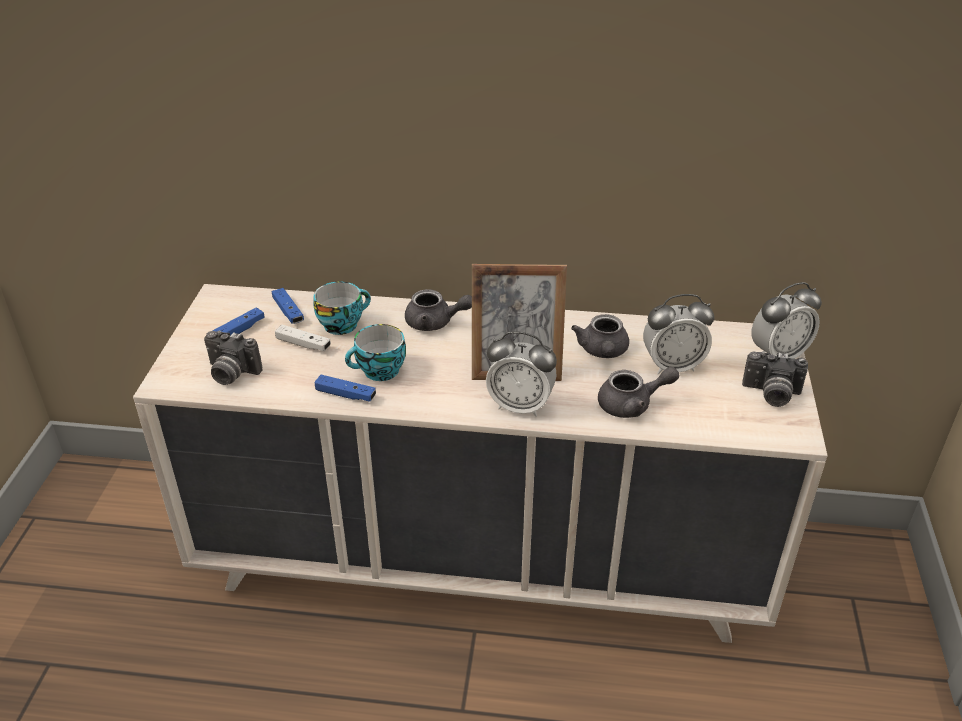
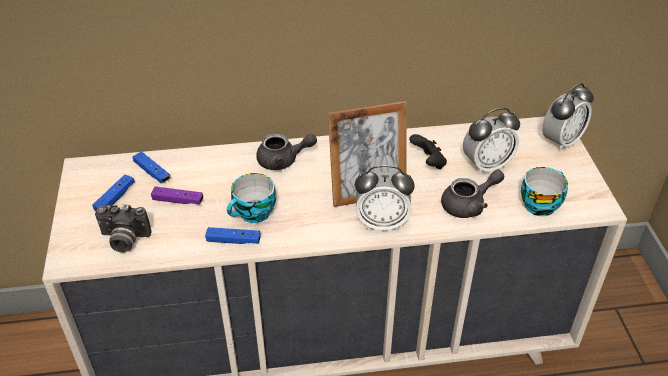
camera: 15 degrees left, 5 degrees up
white game controller [275,325,331,351] -> purple game controller [151,187,203,205]
cup [314,282,371,335] -> cup moved to [521,167,568,216]
grey teapot [571,314,629,358] -> black game controller [409,134,447,169]
camera [742,351,808,407] -> none

